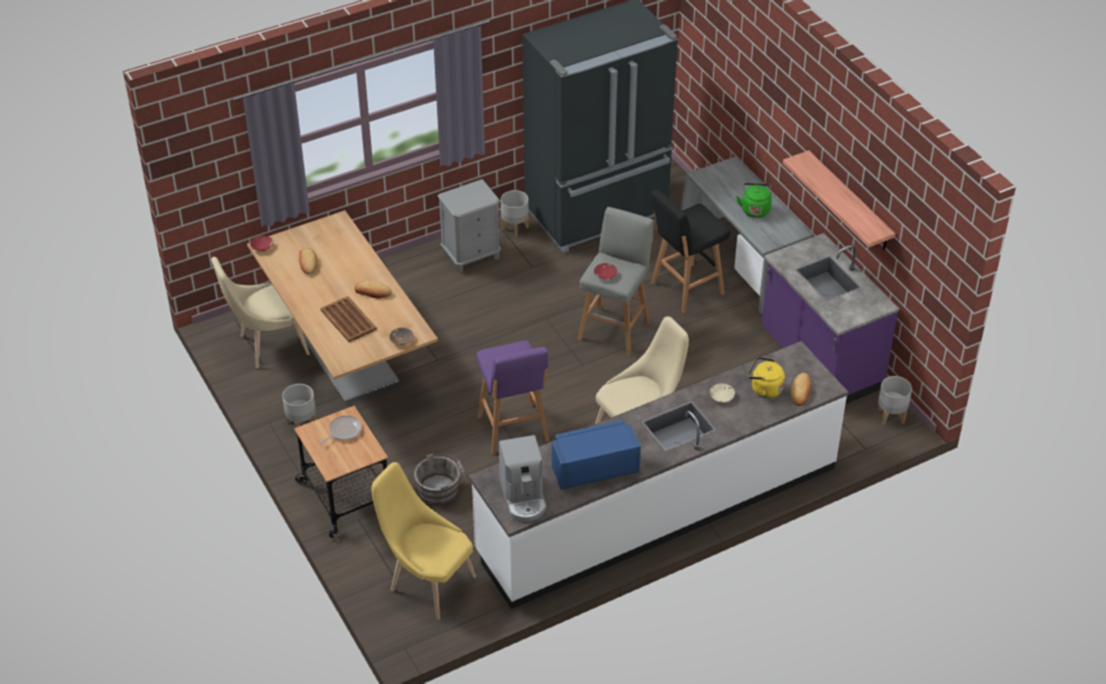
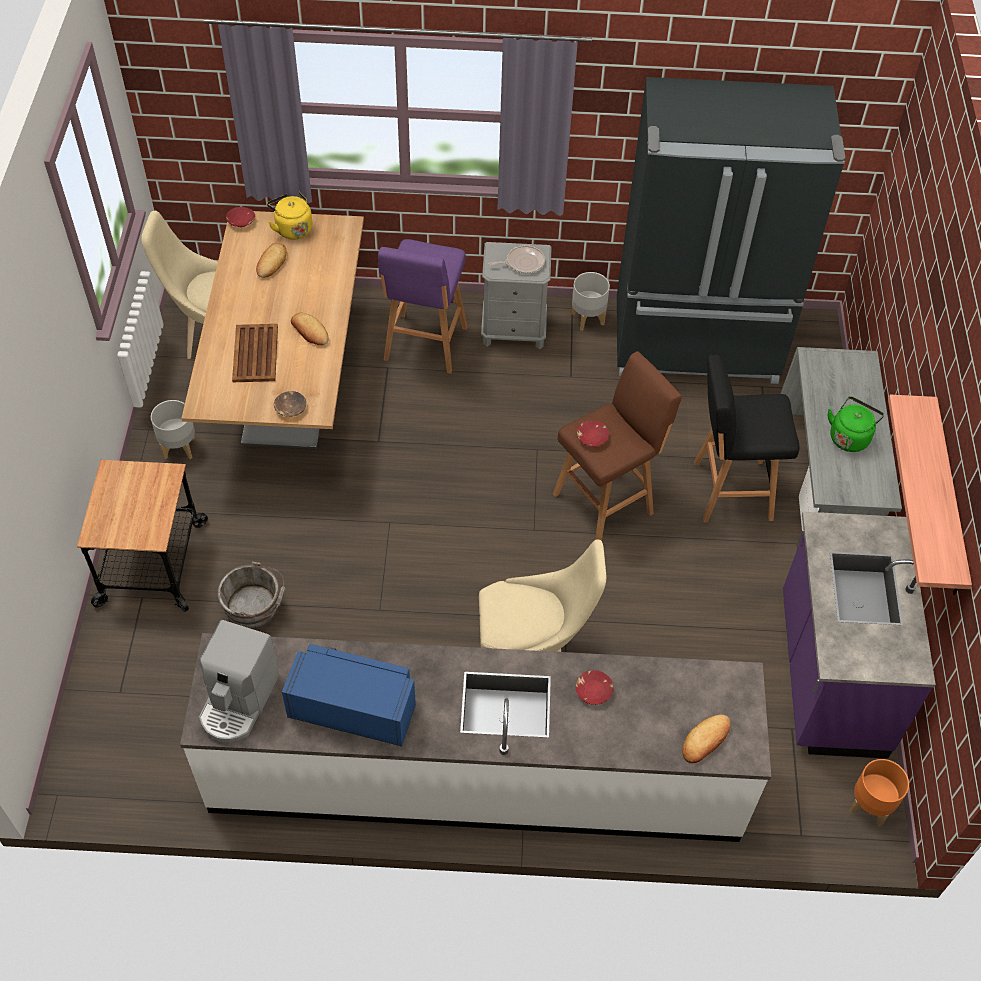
camera: 30 degrees right, 10 degrees up
frying pan [319,415,362,444] -> frying pan moved to [489,245,545,274]
yellow chair [371,462,476,620] -> none
purple stool [476,341,550,455] -> purple stool moved to [378,239,467,374]
grey stool [578,207,654,356] -> brown stool [553,351,682,541]
beige bowl [710,384,735,403] -> red bowl [576,670,614,705]
yellow kettle [748,357,785,398] -> yellow kettle moved to [267,192,313,240]
grey planter [878,376,912,425] -> orange planter [849,759,909,827]

